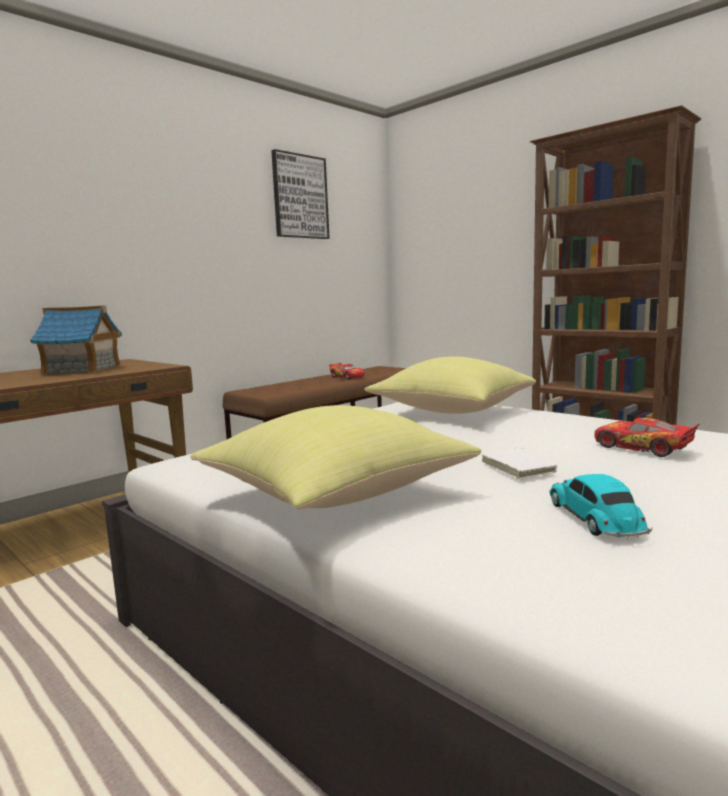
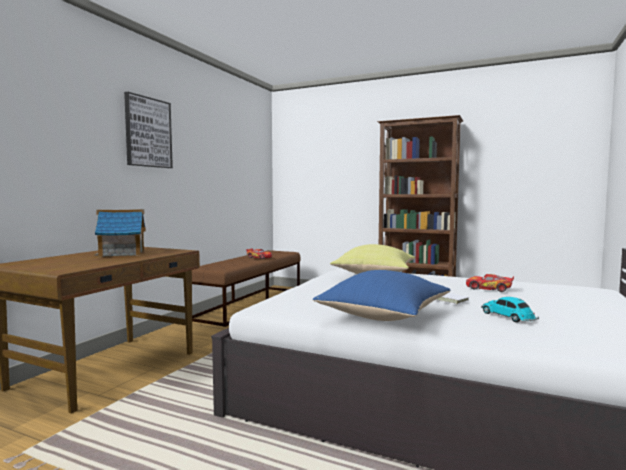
camera: 20 degrees left, 5 degrees down
yellow pillow [190,405,481,509] -> blue pillow [313,270,450,321]
picture [271,149,330,239] -> picture moved to [124,92,173,168]

